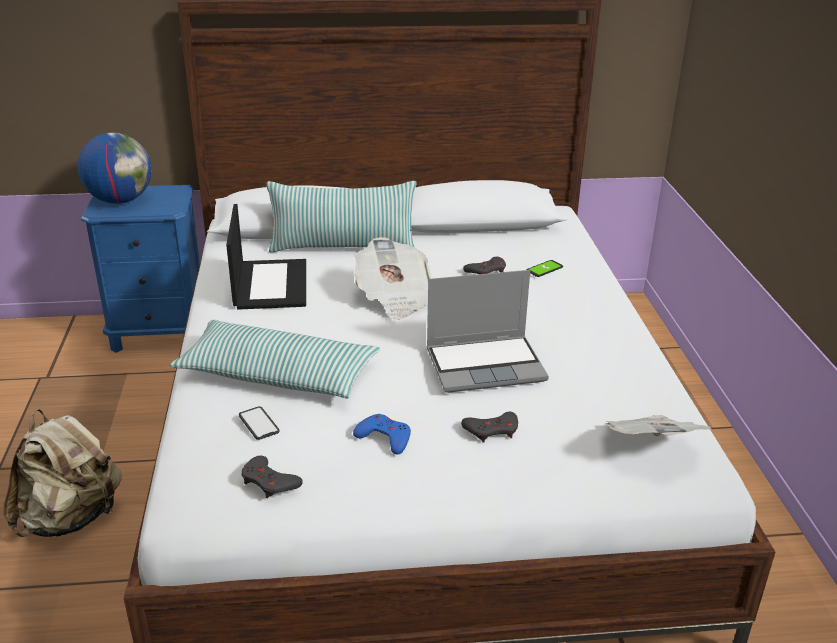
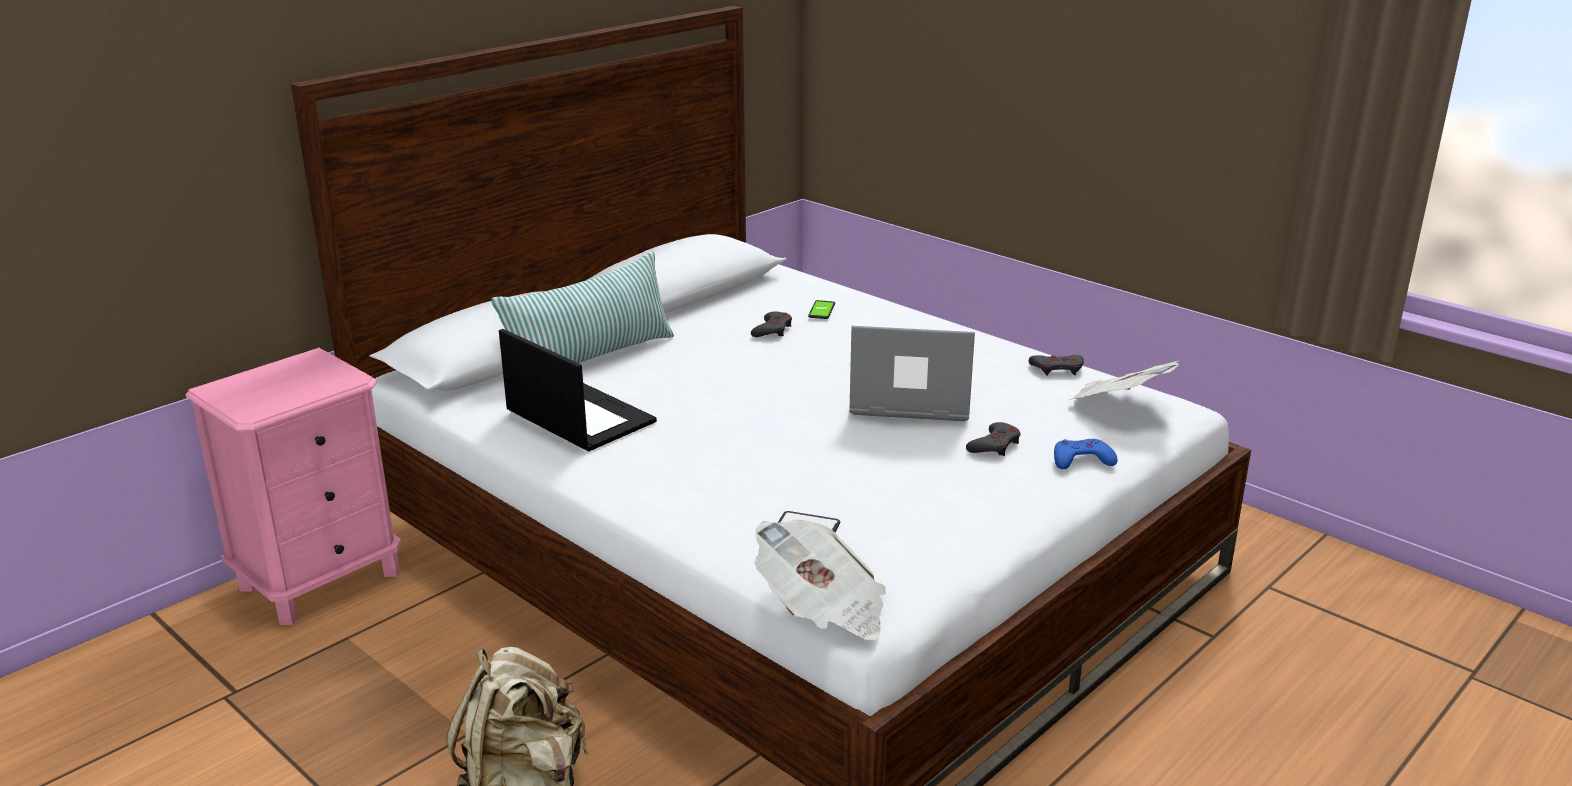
camera: 40 degrees left, 5 degrees down
globe [78,133,152,204] -> none
blue nightstand [81,185,200,353] -> pink nightstand [186,348,401,625]
pillow [170,320,380,399] -> none
grey game controller [241,456,303,498] -> grey game controller moved to [1029,355,1084,376]
blue game controller [353,414,411,454] -> blue game controller moved to [1054,439,1117,469]
newspaper [355,237,432,320] -> newspaper moved to [755,519,886,641]
laptop [427,270,549,393] -> laptop turned 120 degrees counterclockwise [849,326,975,421]

